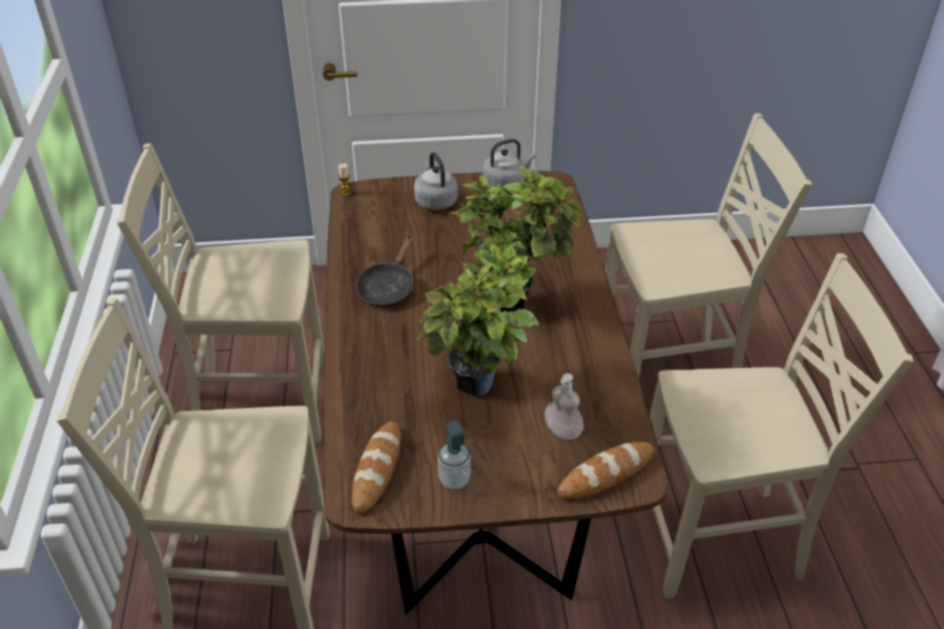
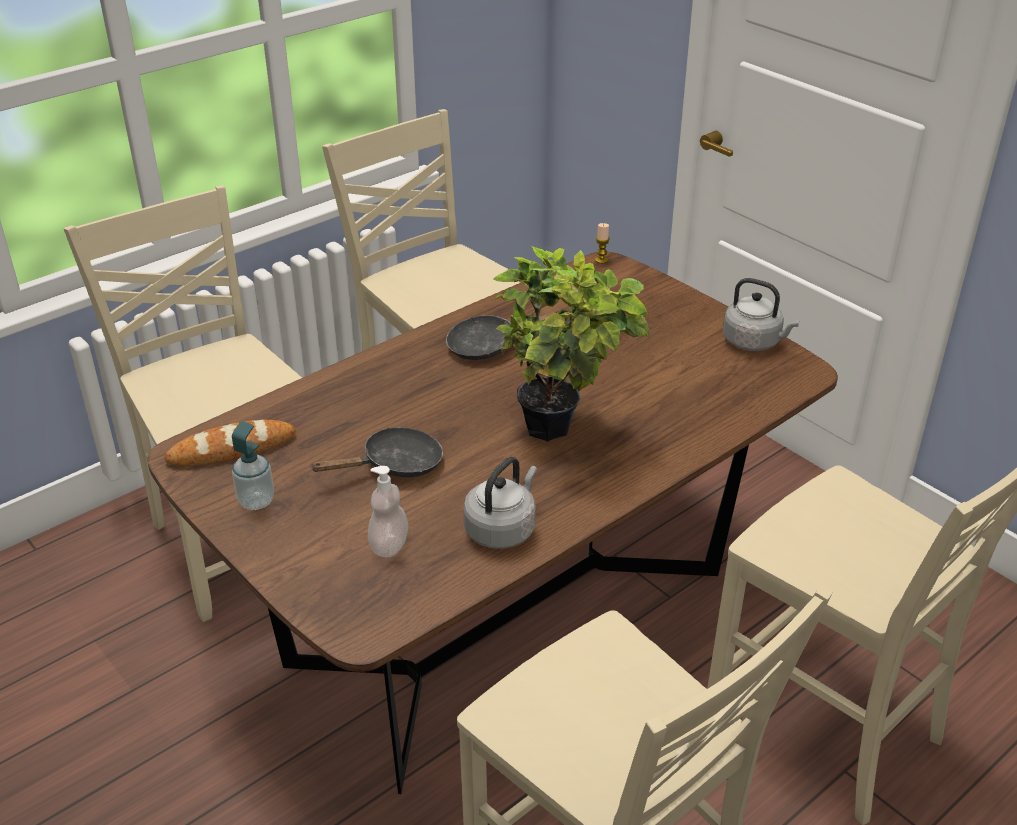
camera: 55 degrees right, 5 degrees down
grey kettle [414,152,458,210] -> grey kettle moved to [463,457,537,549]
potted plant [417,243,539,397] -> black frying pan [310,427,443,477]
bread [557,442,654,500] -> none

